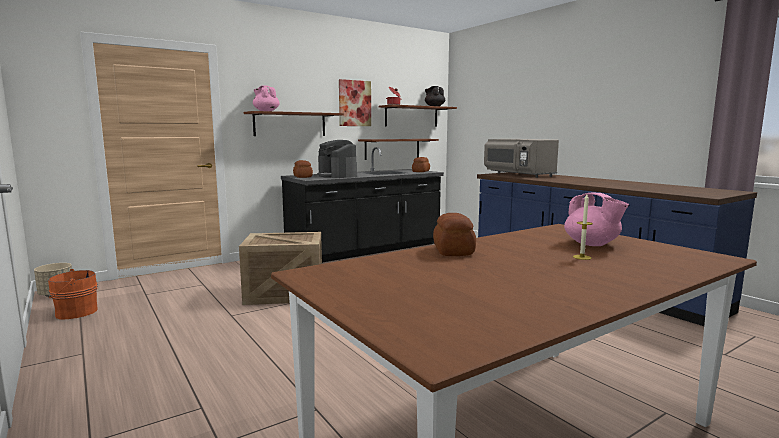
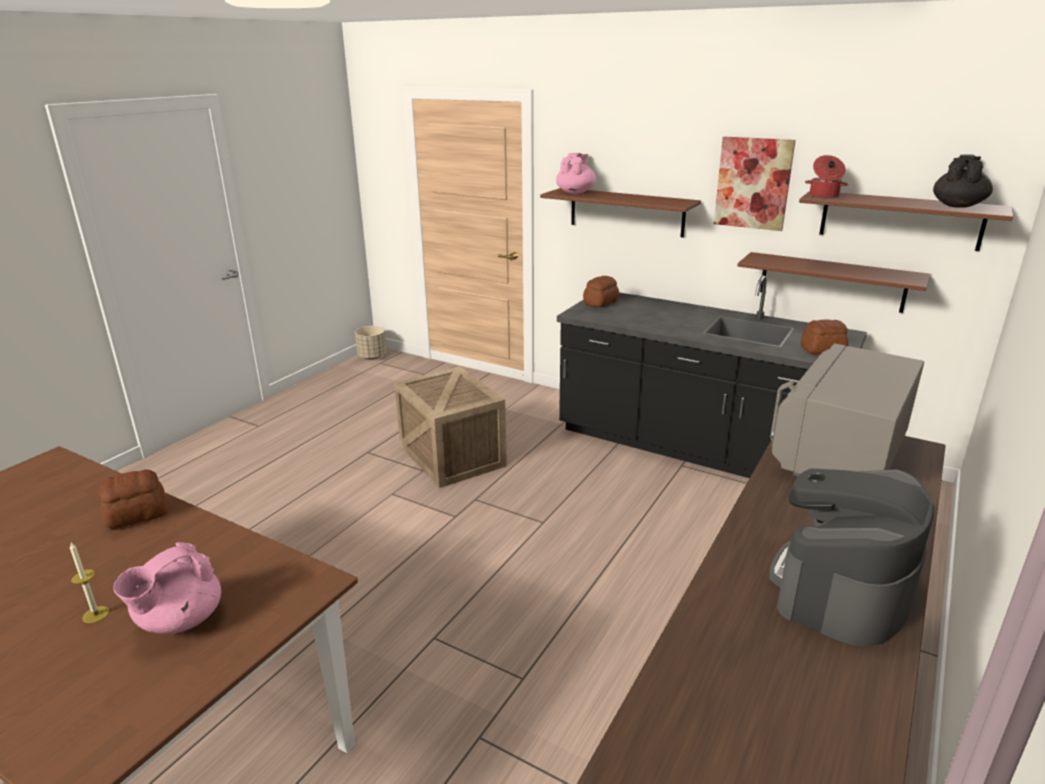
camera: 65 degrees right, 15 degrees up
orange bucket [48,269,98,320] -> none
coffee machine [317,140,357,178] -> coffee machine moved to [769,468,934,646]

